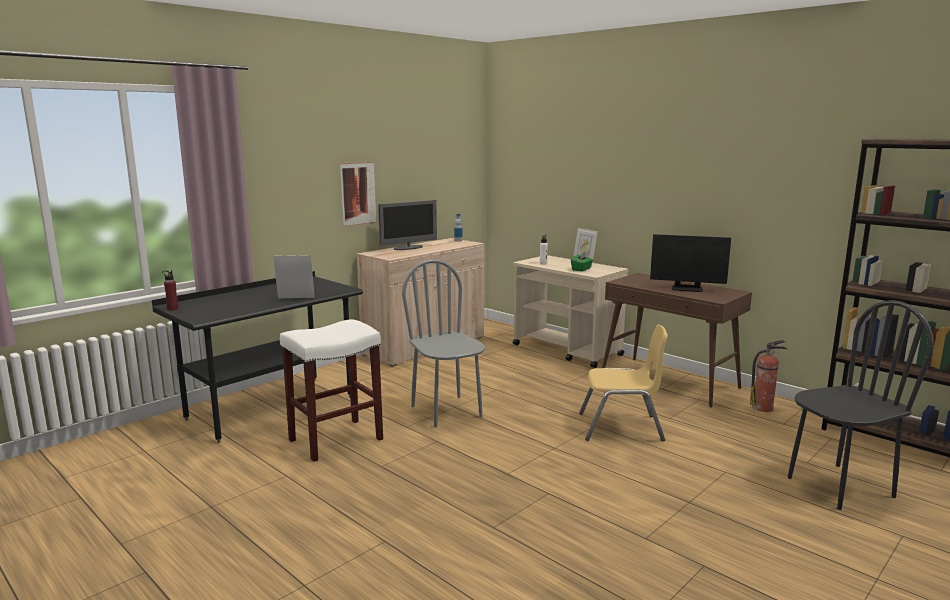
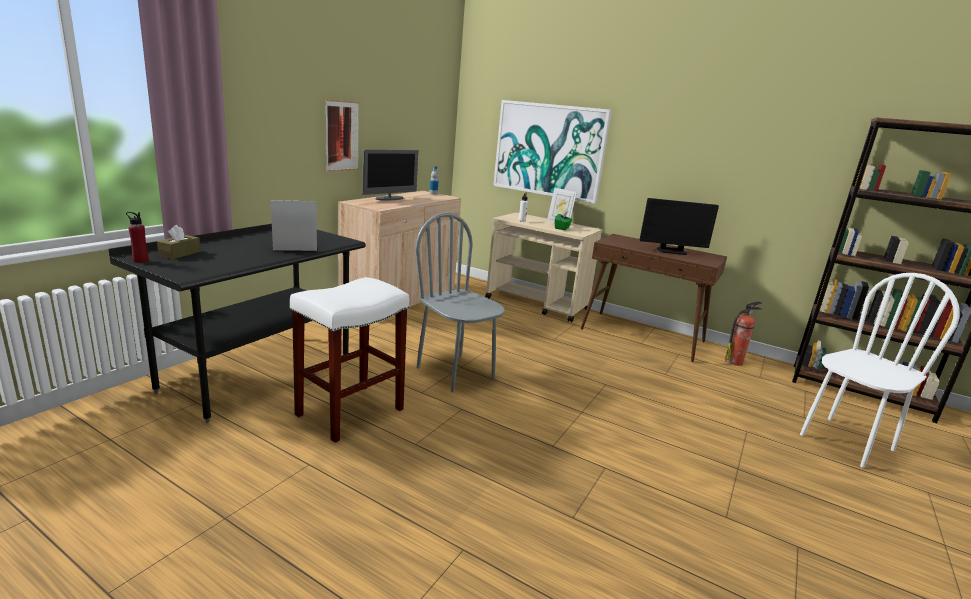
camera: 15 degrees left, 5 degrees up
yellow chair [579,325,668,441] -> none
black chair [787,300,934,510] -> white chair [800,273,960,468]
none -> brown tissue box [157,225,201,259]
none -> picture [493,100,612,204]

